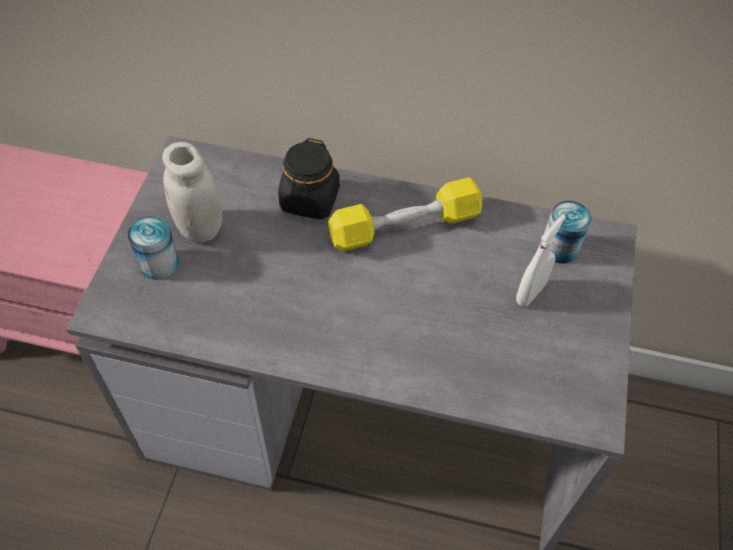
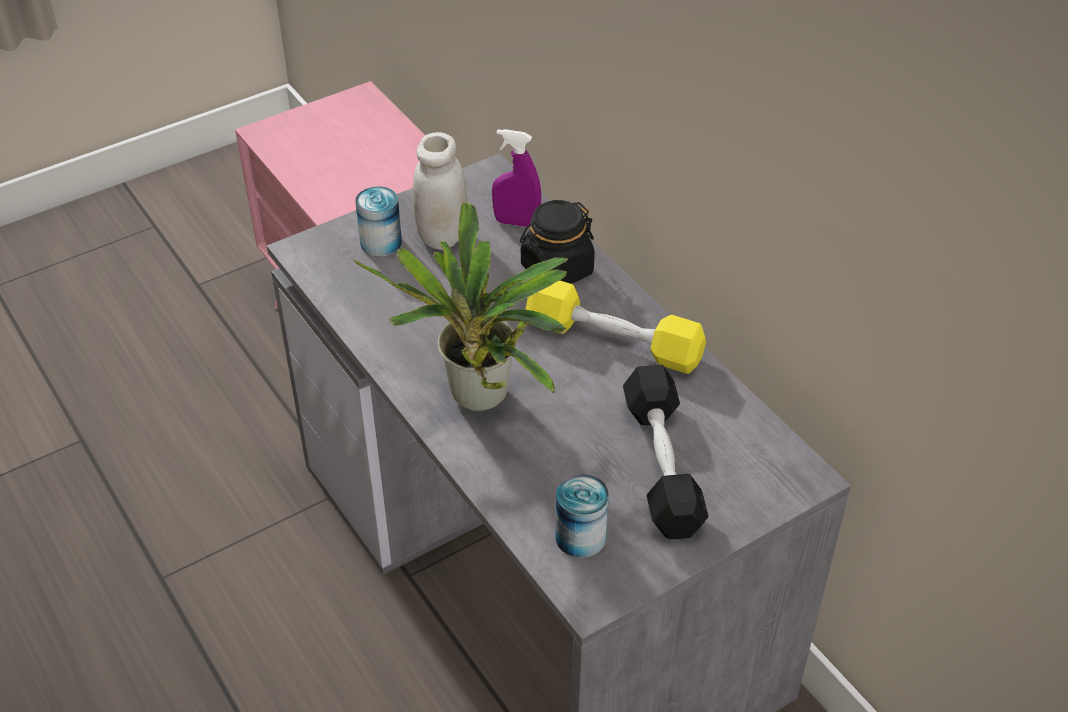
camera: 45 degrees right, 10 degrees down
white spray bottle [516,215,566,306] -> black dumbbell [623,365,708,540]
can [541,201,591,264] -> can moved to [555,474,609,558]
none -> potted plant [352,202,568,411]
none -> purple spray bottle [492,129,541,227]

